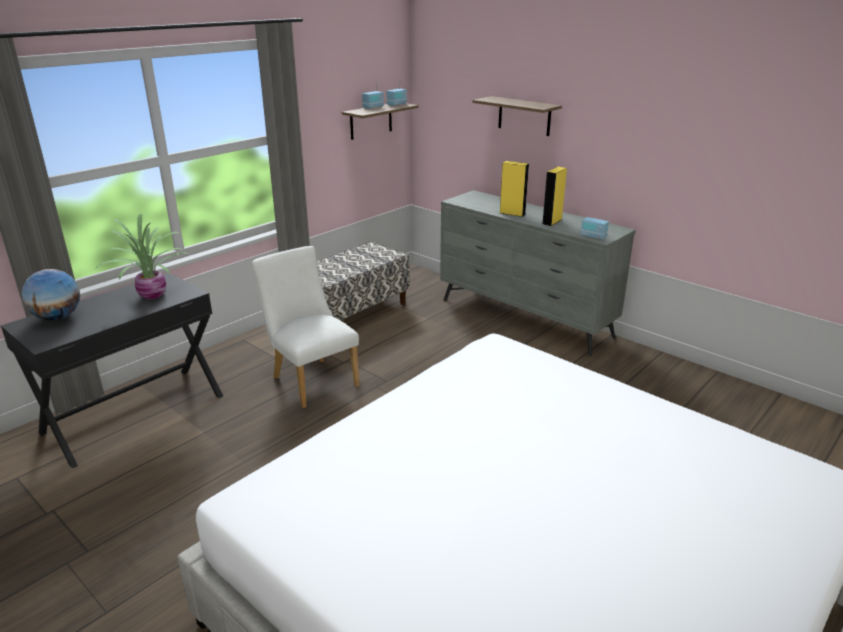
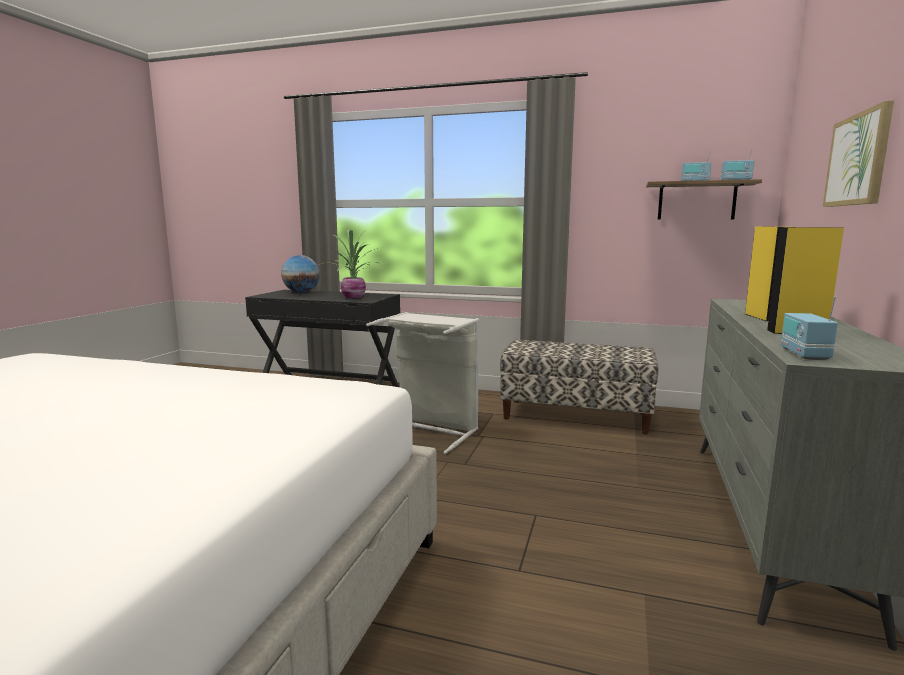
camera: 65 degrees right, 15 degrees down
white chair [252,246,360,408] -> grey laundry basket [366,312,480,454]
shelf [472,96,562,136] -> picture [823,100,894,207]

